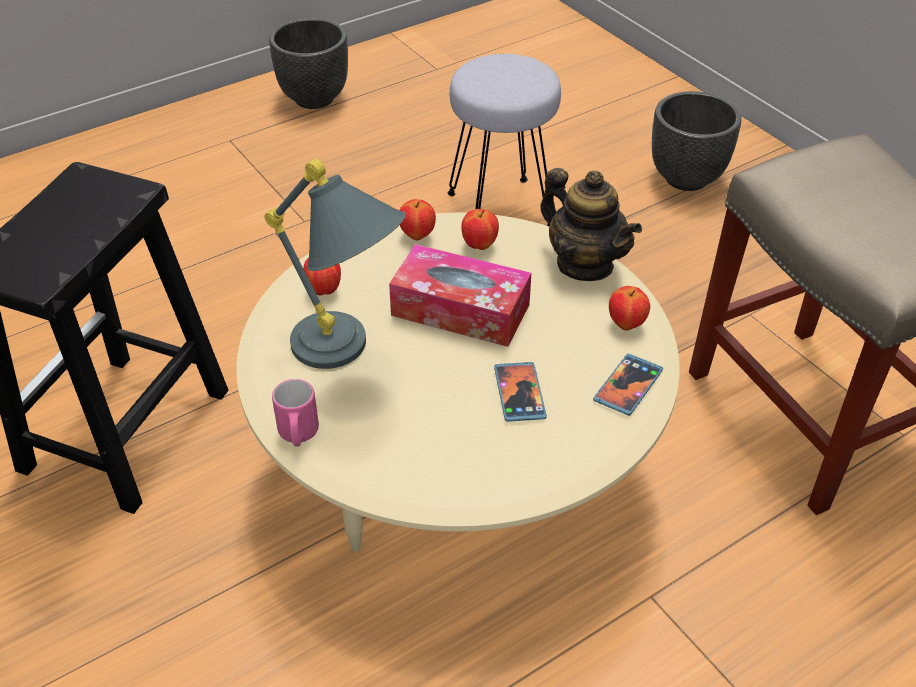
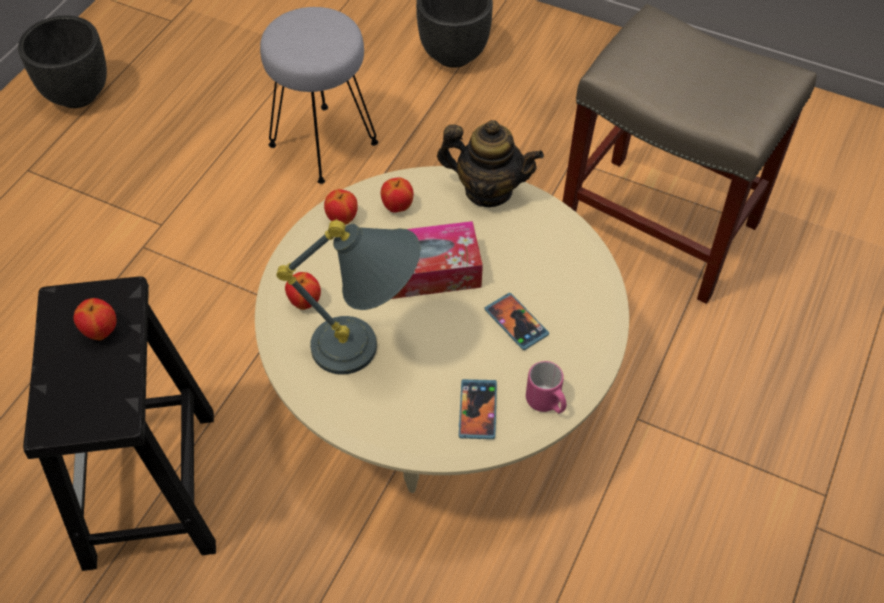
camera: 30 degrees left, 10 degrees up
pink mug [272,379,319,447] -> pink mug moved to [526,361,566,413]
phone [593,354,663,416] -> phone moved to [459,379,497,439]
apple [609,286,650,331] -> apple moved to [73,298,116,340]

